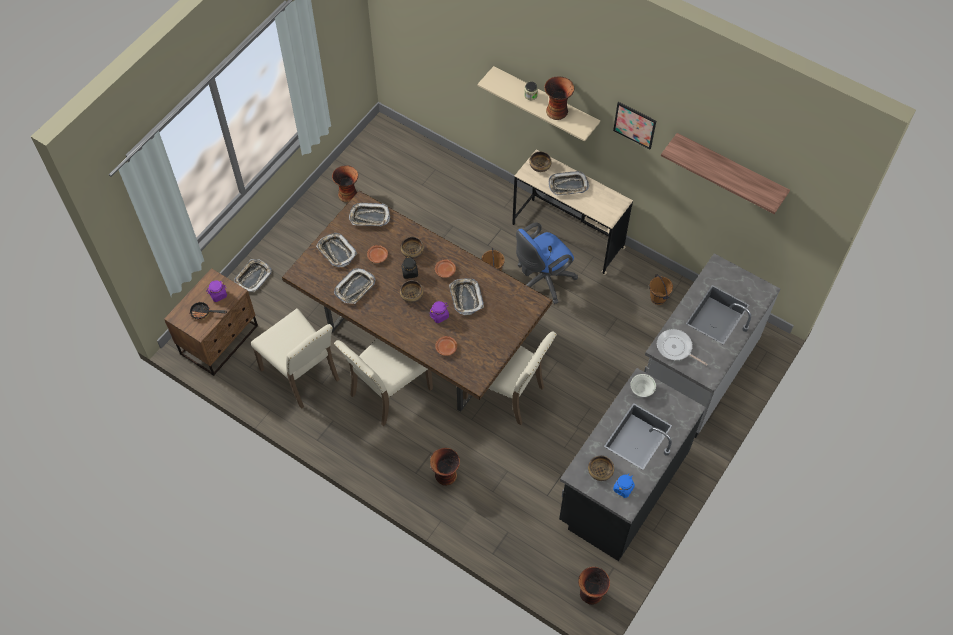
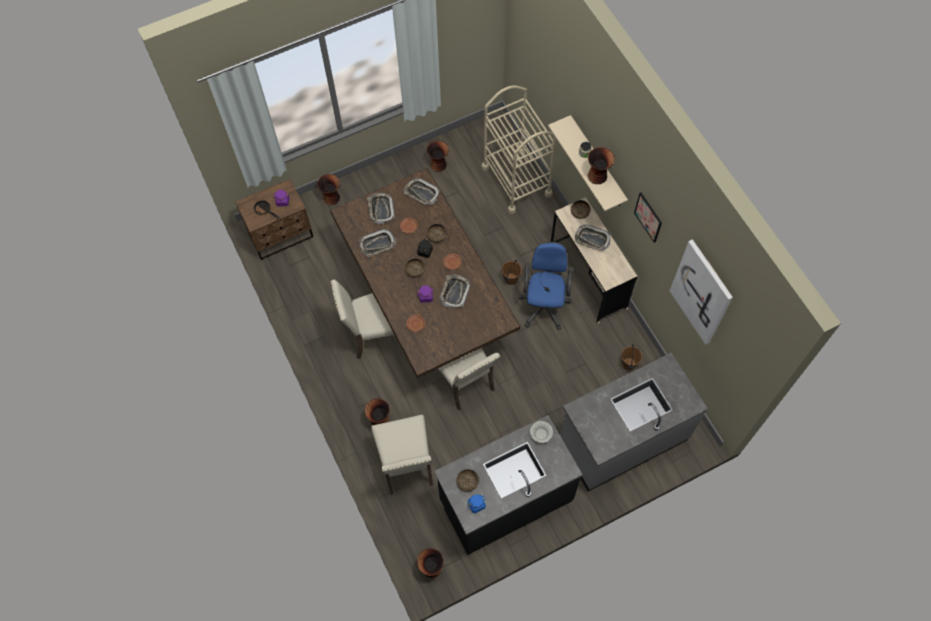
camera: 30 degrees right, 5 degrees up
tray [235,259,272,292] -> vase [317,174,340,205]
beige chair [251,309,340,409] -> beige chair moved to [371,414,433,495]
blue office chair [516,222,578,304] -> blue office chair turned 105 degrees clockwise [519,242,573,330]
frying pan [657,329,708,366] -> none
shelf [661,133,790,214] -> picture [670,239,733,345]
none -> beige cart [481,85,557,214]

